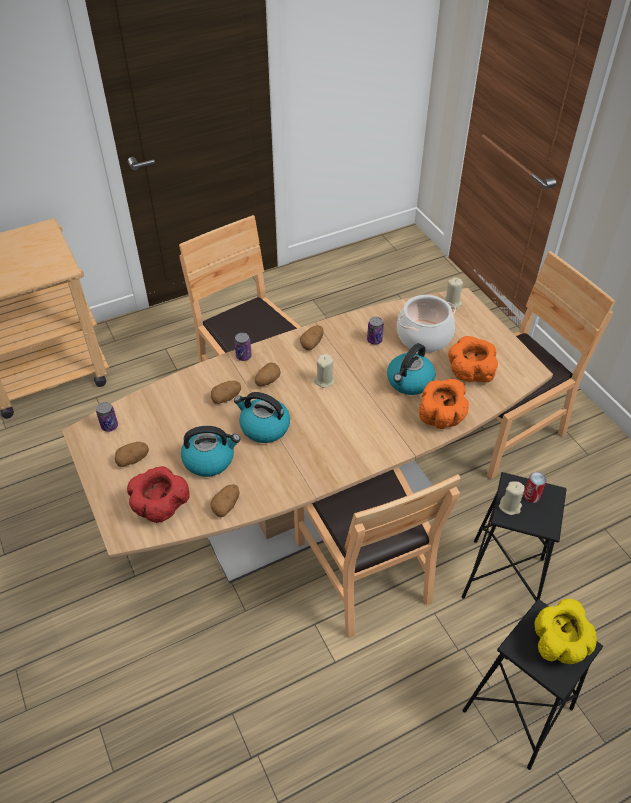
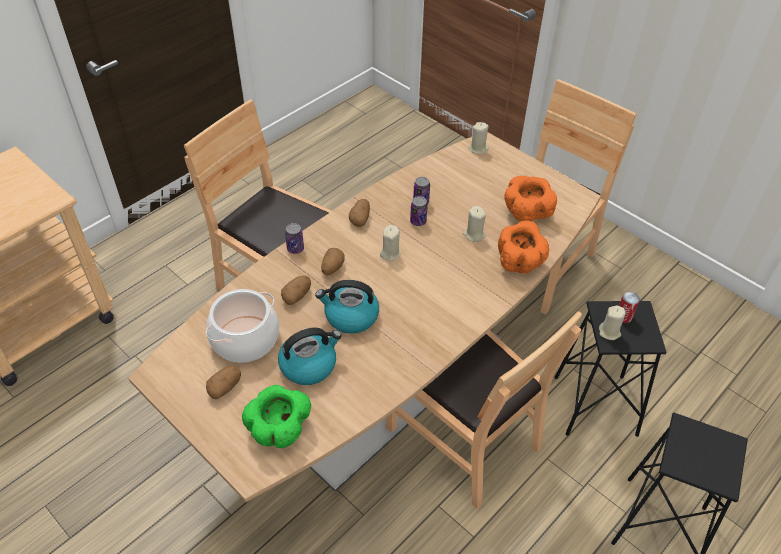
camera: 20 degrees left, 0 degrees up
can [96,402,118,432] -> can moved to [410,196,428,226]
red bowl [127,466,190,523] -> green bowl [242,385,311,448]
potato [210,484,240,517] -> none
kettle [387,343,435,395] -> beige candle [463,206,486,242]
cooking pot [397,295,456,353] -> cooking pot moved to [206,289,279,363]
yellow bowl [534,599,597,664] -> none

